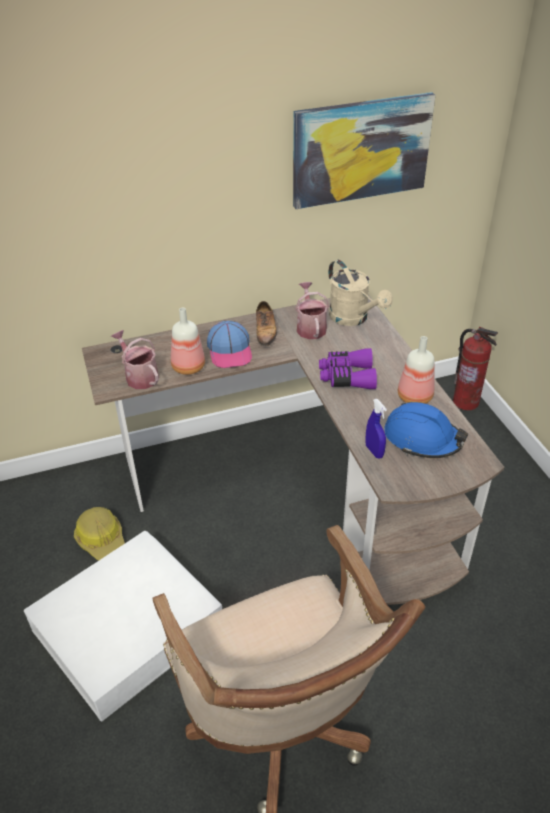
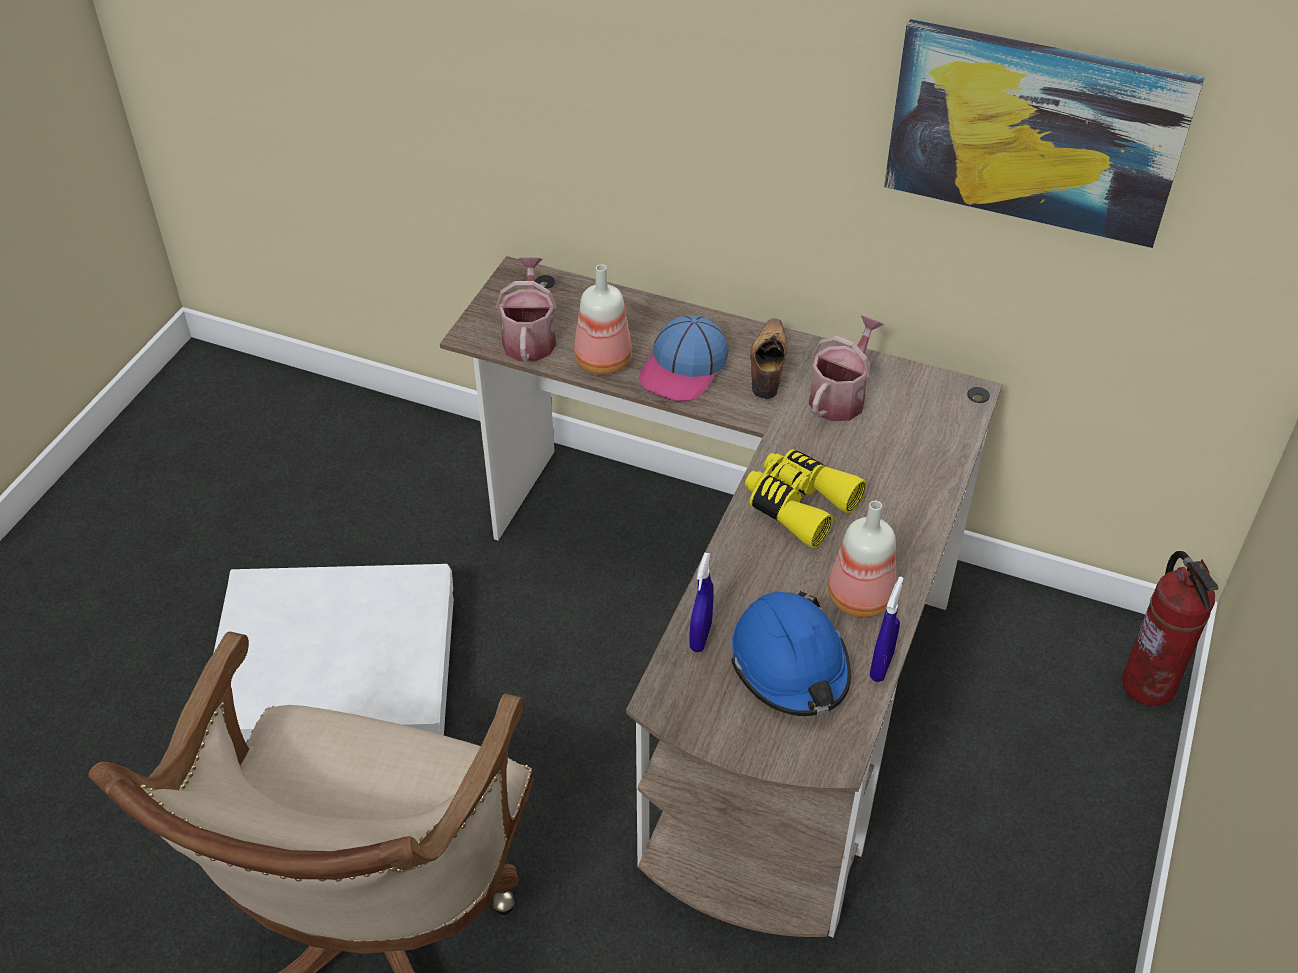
camera: 40 degrees right, 5 degrees up
hard hat [74,507,125,560] -> none
shoe [256,301,277,349] -> shoe turned 150 degrees clockwise [750,318,787,399]
purple binoculars [319,348,377,389] -> yellow binoculars [745,449,867,549]
beige watering can [328,260,393,326] -> none
none -> blue spray bottle [870,576,904,682]

